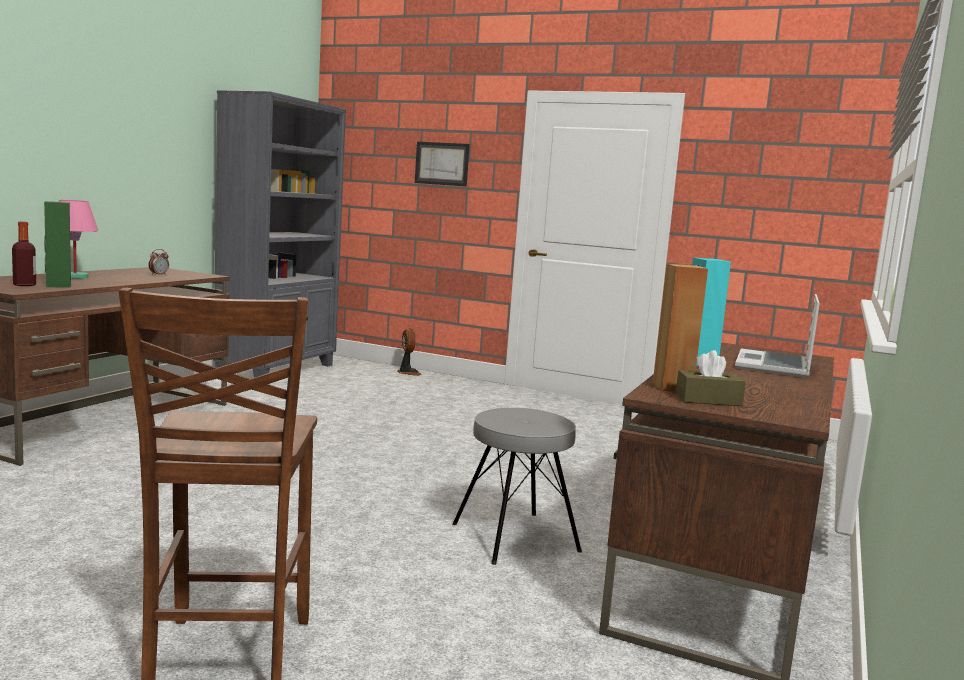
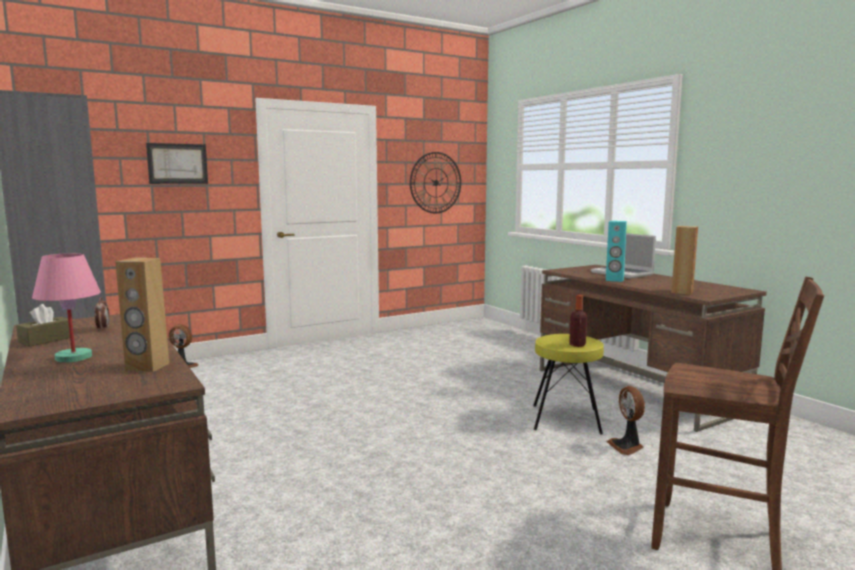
camera: 55 degrees left, 0 degrees up
bottle [12,222,36,286] -> bottle moved to [569,295,587,347]
green speaker [44,201,71,288] -> brown speaker [115,258,169,372]
grey stool [453,408,582,565] -> yellow stool [533,334,604,434]
brown tissue box [676,350,746,406] -> brown tissue box moved to [16,304,74,347]
none -> wall clock [410,152,461,213]
none -> fan [606,386,645,455]

